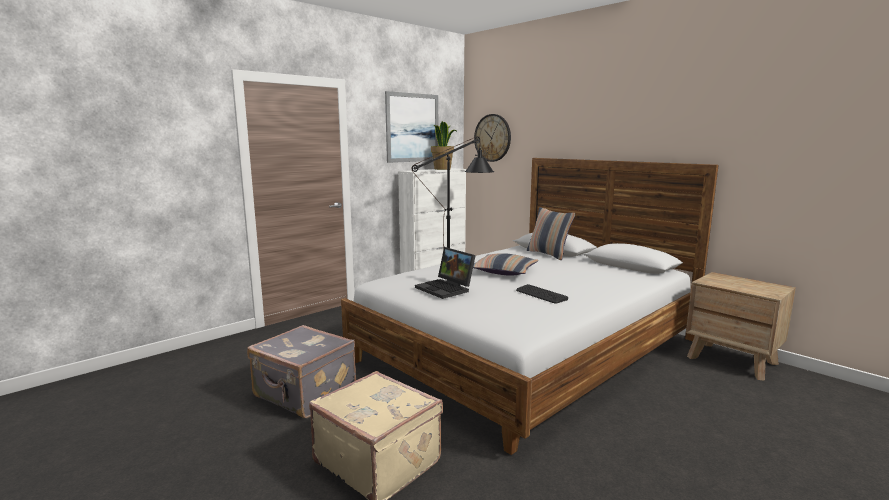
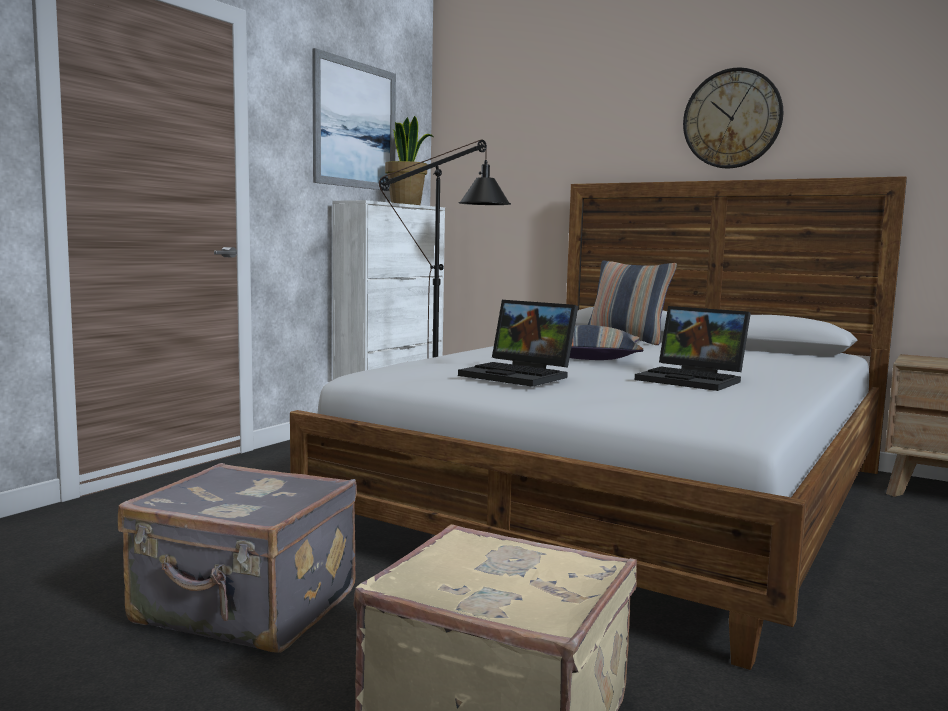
camera: 15 degrees left, 5 degrees down
wall clock [474,114,511,162] -> wall clock moved to [683,67,783,168]
keyboard [516,284,568,303] -> laptop [635,306,751,391]

